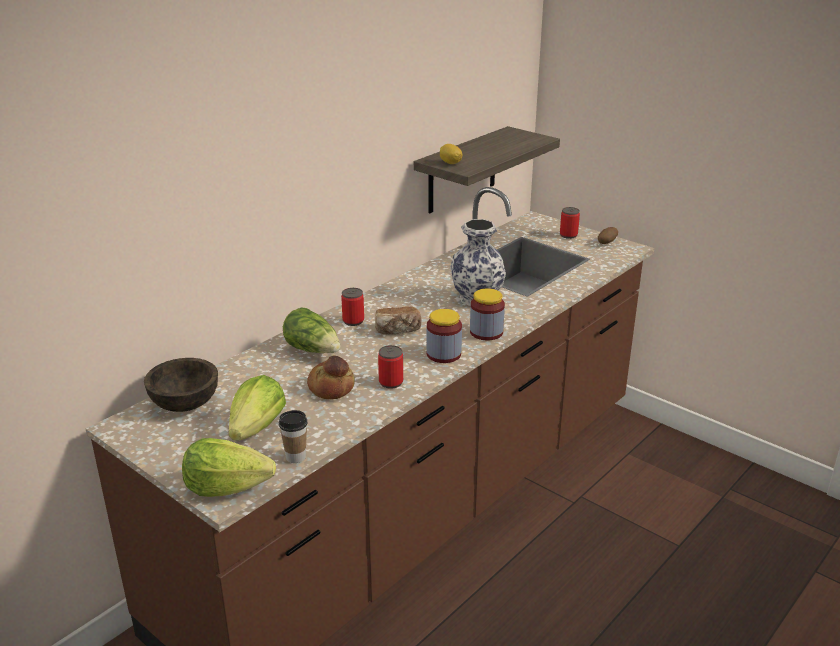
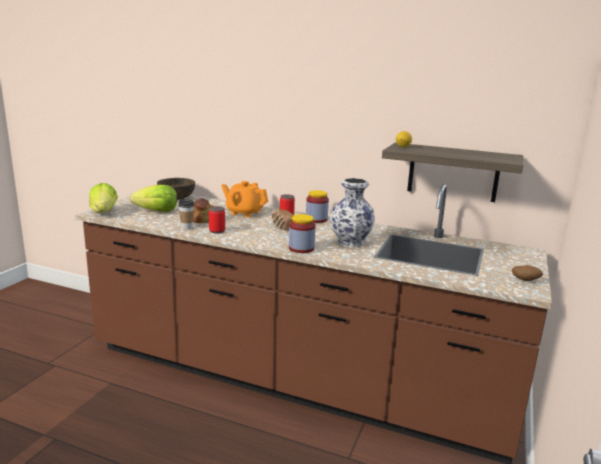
camera: 70 degrees right, 10 degrees down
cup [279,410,307,463] -> cup moved to [178,199,195,230]
lettuce [283,307,340,353] -> orange teapot [221,181,268,217]
jar [426,309,462,363] -> jar moved to [306,190,329,223]
can [560,207,580,239] -> none

